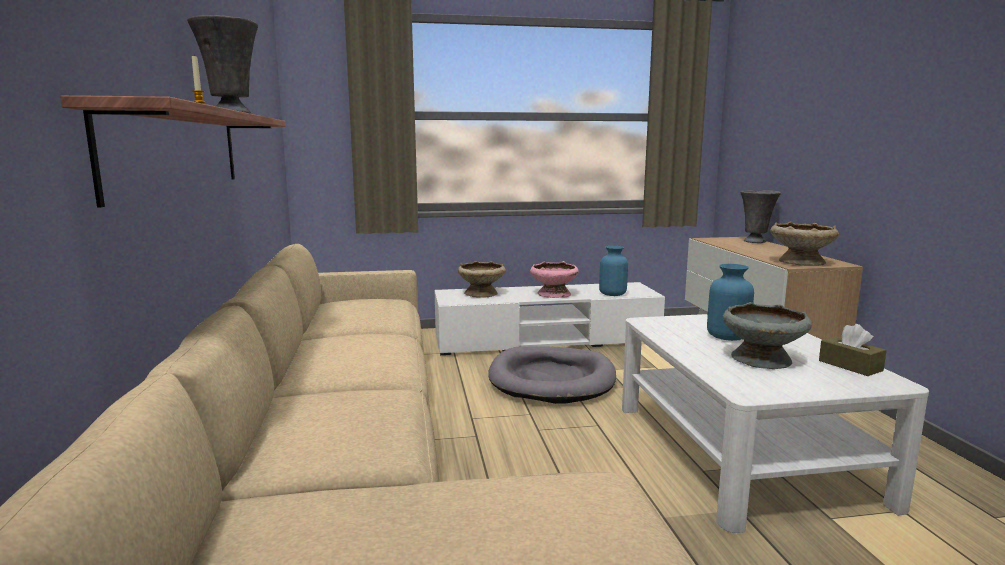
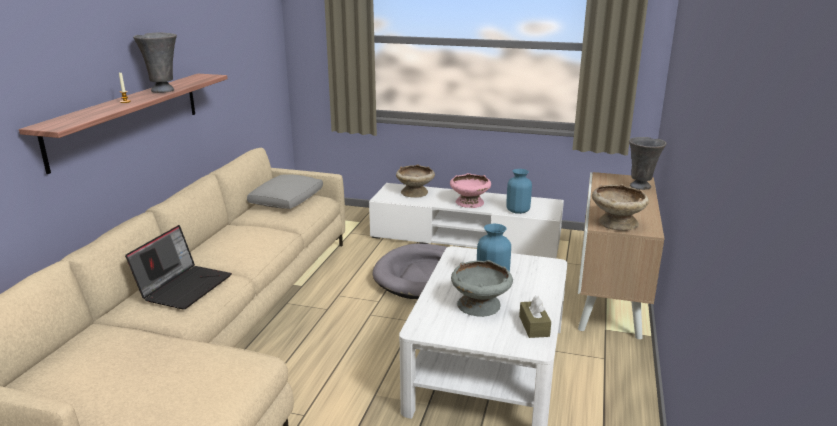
camera: 25 degrees right, 10 degrees up
none -> laptop [125,225,232,310]
none -> grey pillow [247,174,323,209]

